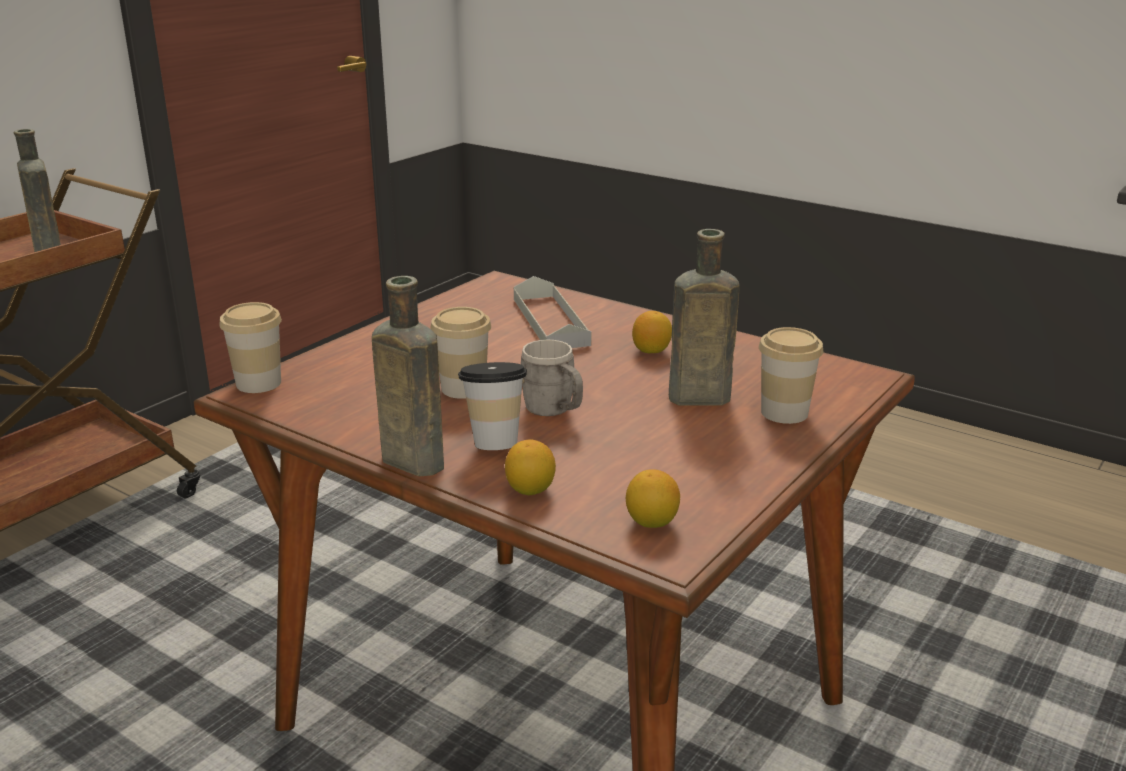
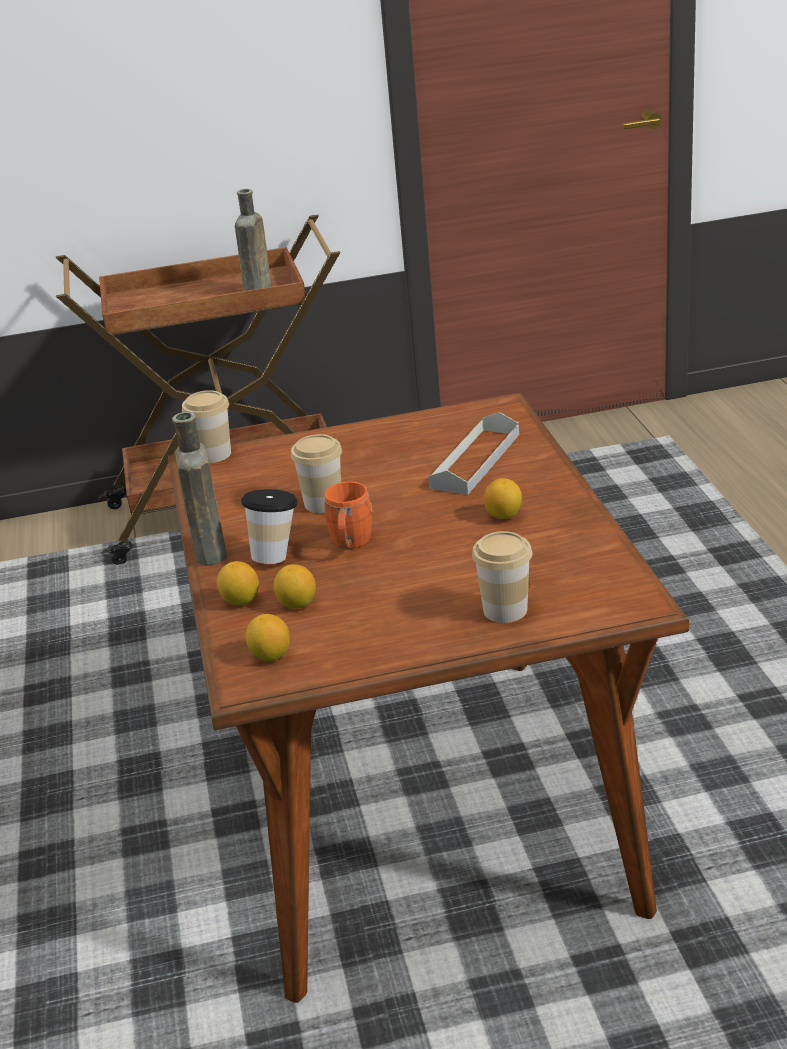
camera: 45 degrees right, 5 degrees up
grey mug [521,339,583,416] -> orange mug [324,482,373,549]
brown bottle [669,229,740,406] -> none
none -> lemon [273,564,316,609]

